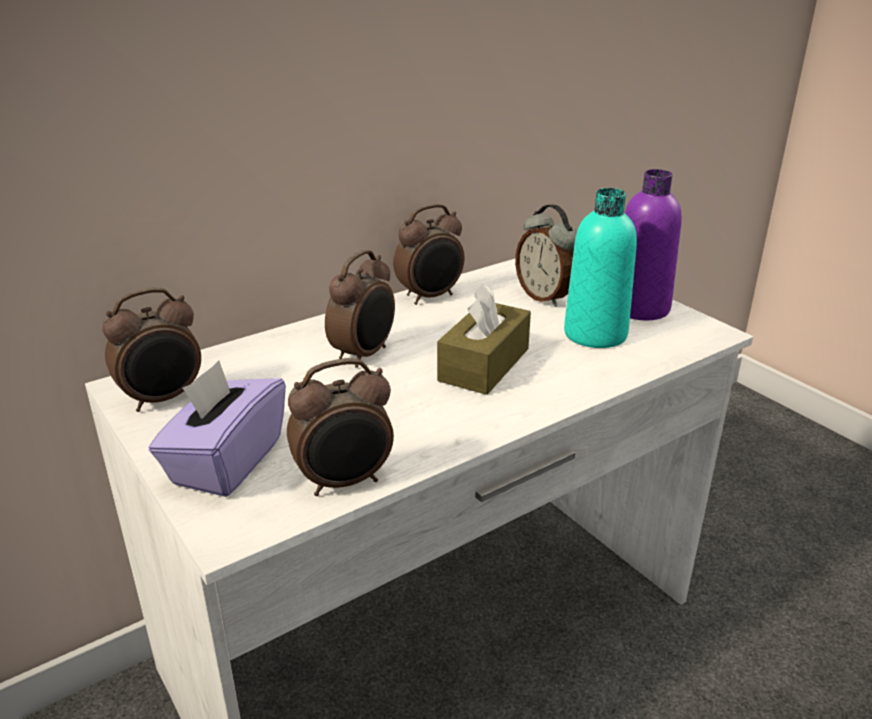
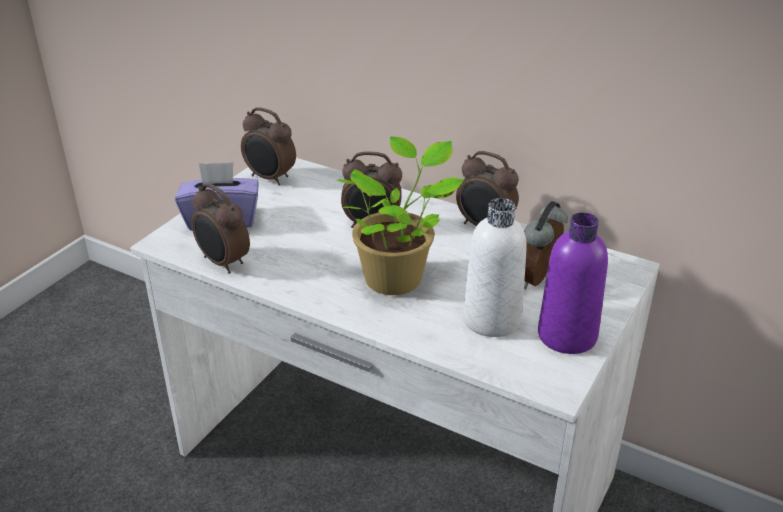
camera: 65 degrees right, 5 degrees up
brown tissue box [437,283,531,395] -> potted plant [337,136,464,295]
turquoise bottle [564,188,637,348] -> white bottle [463,198,527,337]

